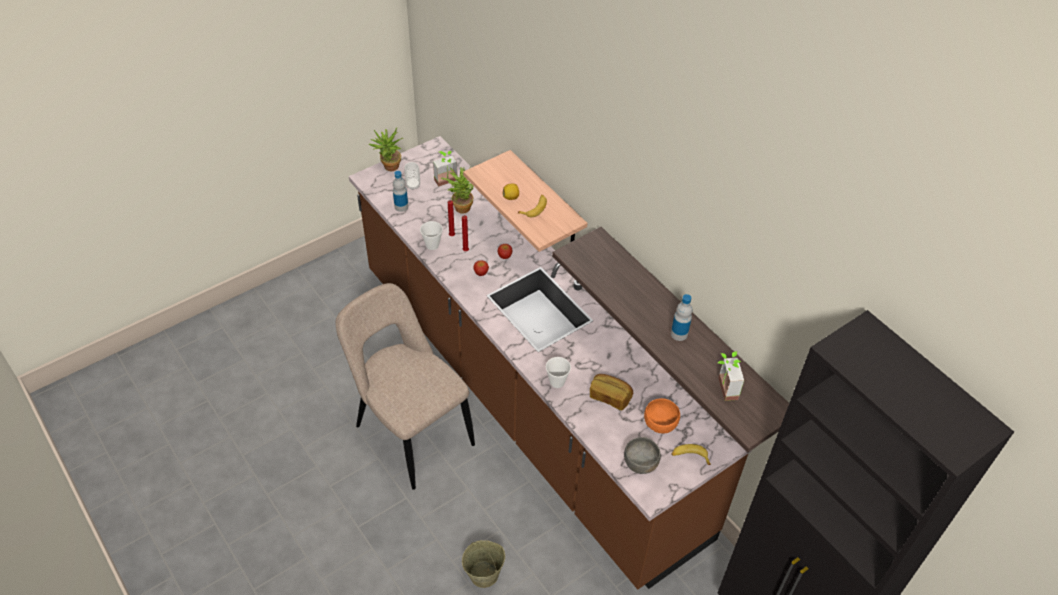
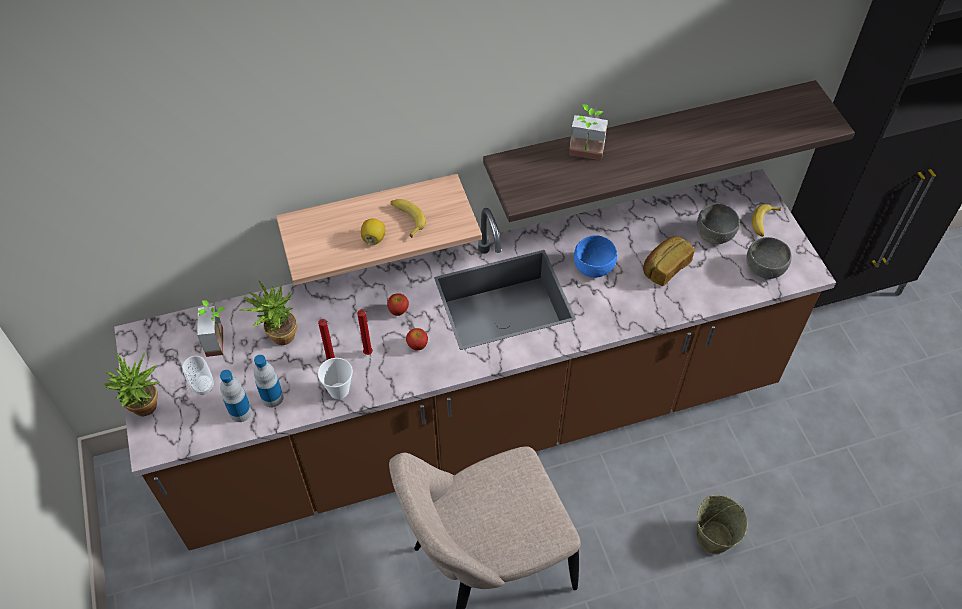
camera: 70 degrees left, 5 degrees up
cup [546,357,571,388] -> none
orange bowl [644,398,680,433] -> grey bowl [697,203,740,245]
bottle [671,294,692,341] -> bottle moved to [254,355,284,407]
potted plant [718,351,744,401] -> potted plant moved to [569,104,608,160]
none -> blue bowl [574,235,617,278]

